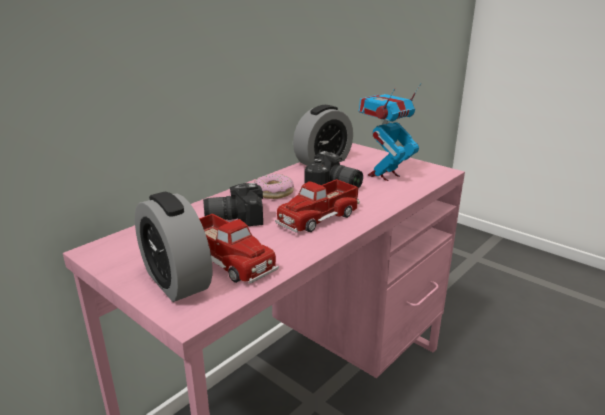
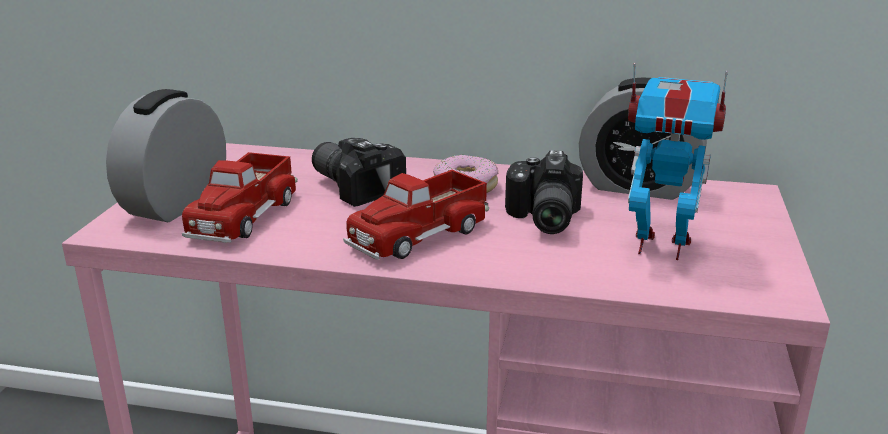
camera: 60 degrees right, 0 degrees up
toy truck [275,179,360,233] -> toy truck turned 60 degrees counterclockwise [343,170,489,260]

